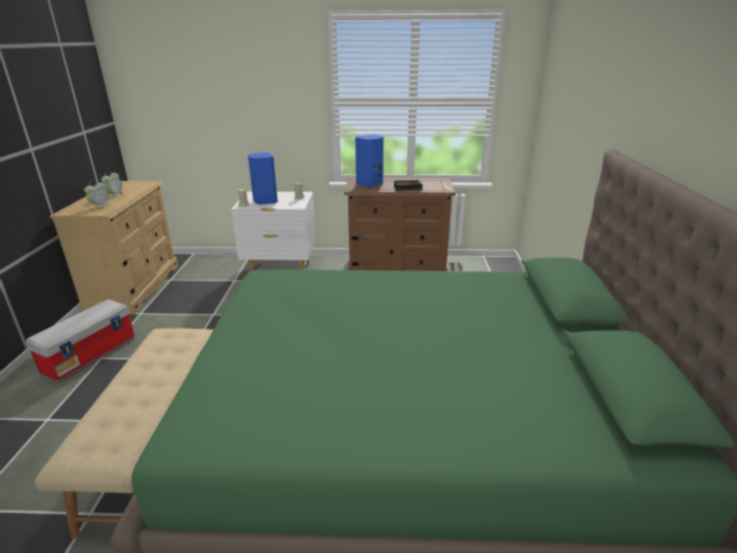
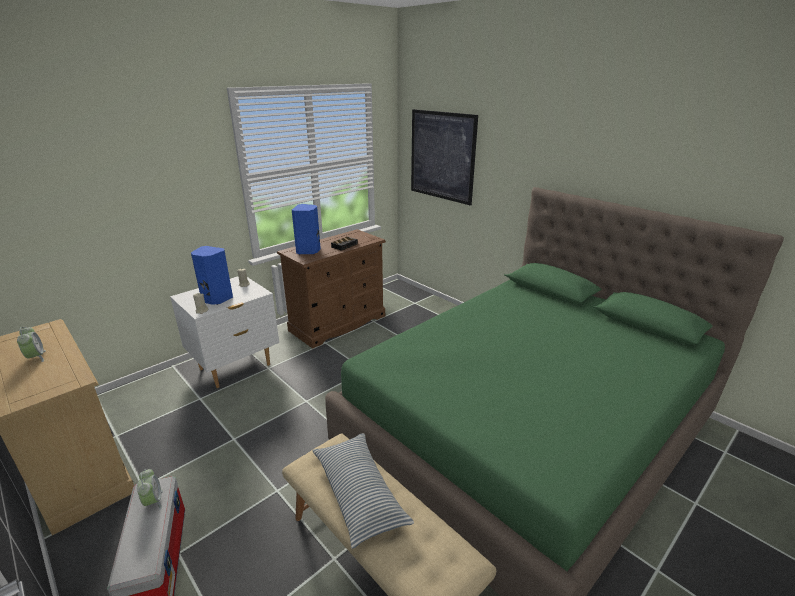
camera: 45 degrees left, 0 degrees up
alarm clock [84,180,110,210] -> alarm clock moved to [137,469,163,510]
none -> pillow [313,433,414,549]
none -> picture [411,109,478,205]

